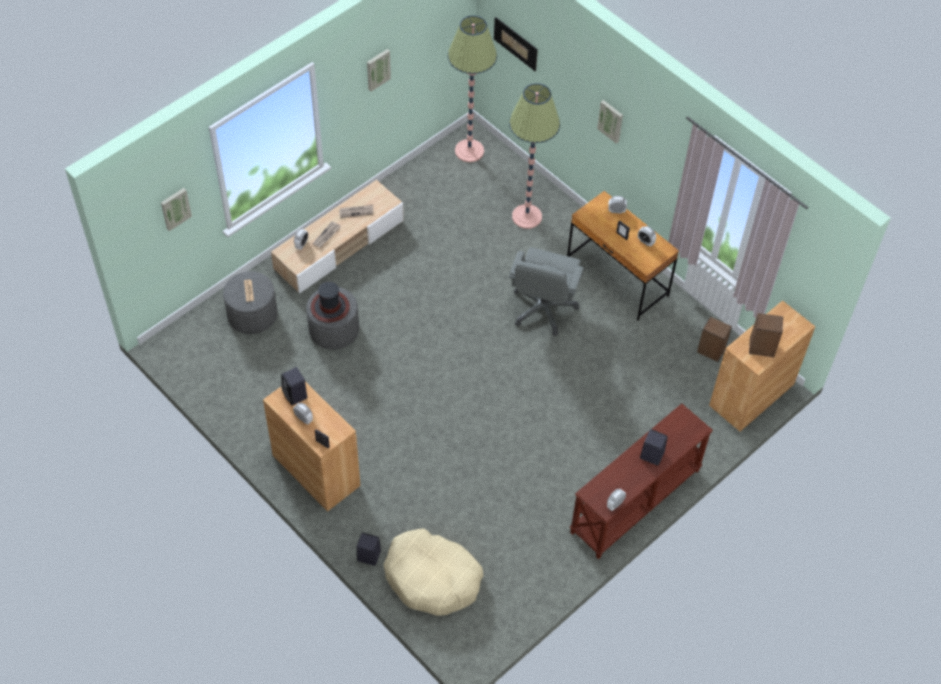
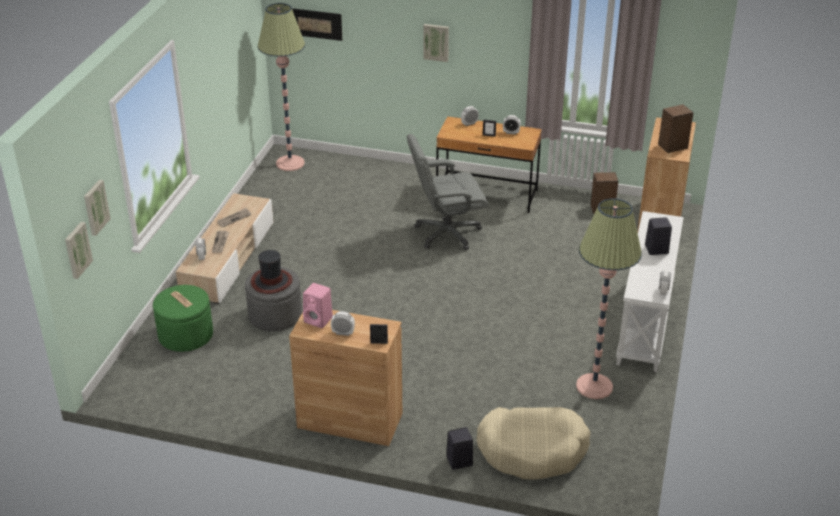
camera: 30 degrees left, 20 degrees down
grey ottoman [223,271,277,334] -> green ottoman [153,285,213,352]
black speaker [281,367,307,405] -> pink speaker [303,283,333,328]
picture [367,49,391,91] -> picture moved to [65,222,93,279]
floor lamp [509,83,560,229] -> floor lamp moved to [576,198,642,399]
grey office chair [509,247,584,336] -> grey office chair turned 90 degrees clockwise [407,134,488,250]
brown console table [570,403,712,559] -> white console table [616,211,684,372]

